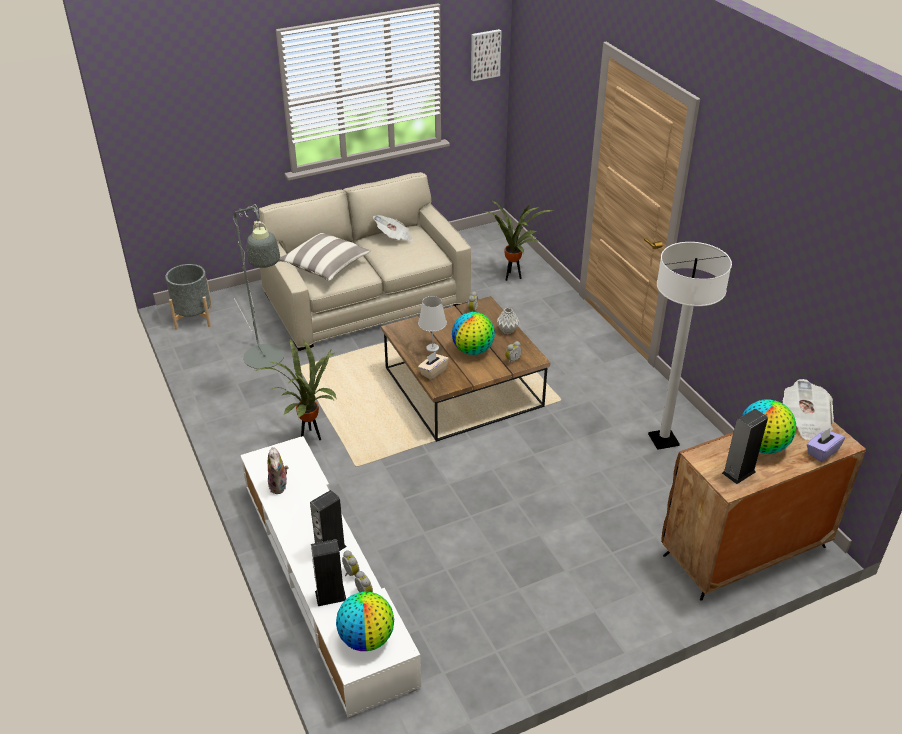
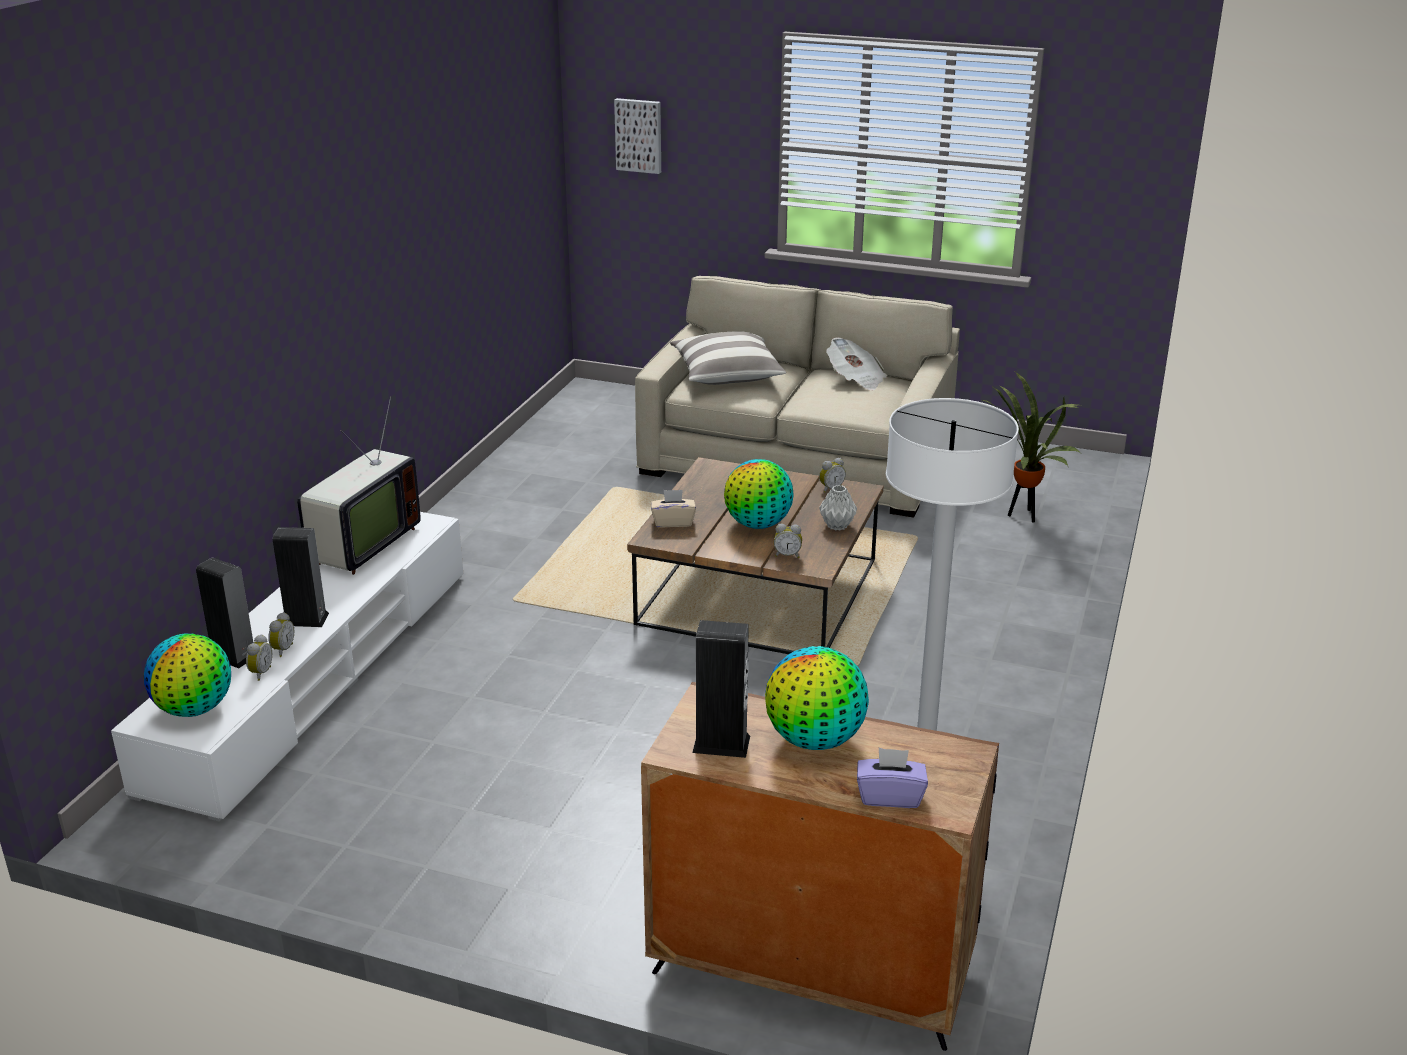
camera: 45 degrees right, 10 degrees down
grey planter [165,264,213,330] -> none
grey floor lamp [234,204,284,369] -> none
potted plant [255,339,337,440] -> none
plush toy [268,447,289,494] -> television [297,397,421,575]
white table lamp [418,296,447,352] -> none
picture [471,29,502,81] -> picture moved to [614,98,661,174]
newspaper [783,379,834,440] -> none

